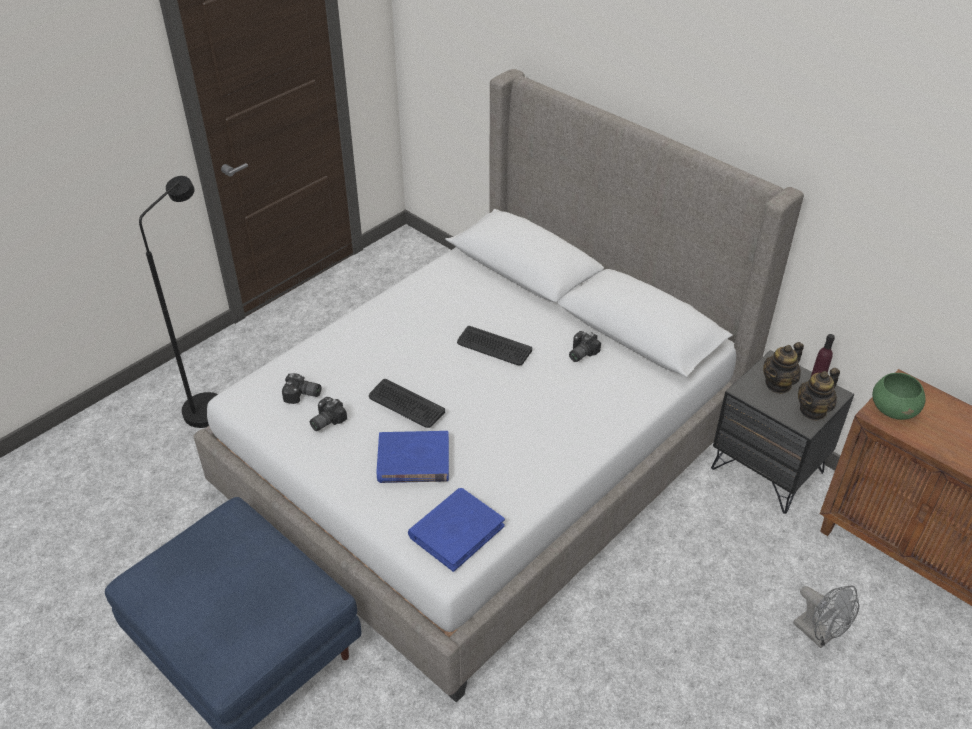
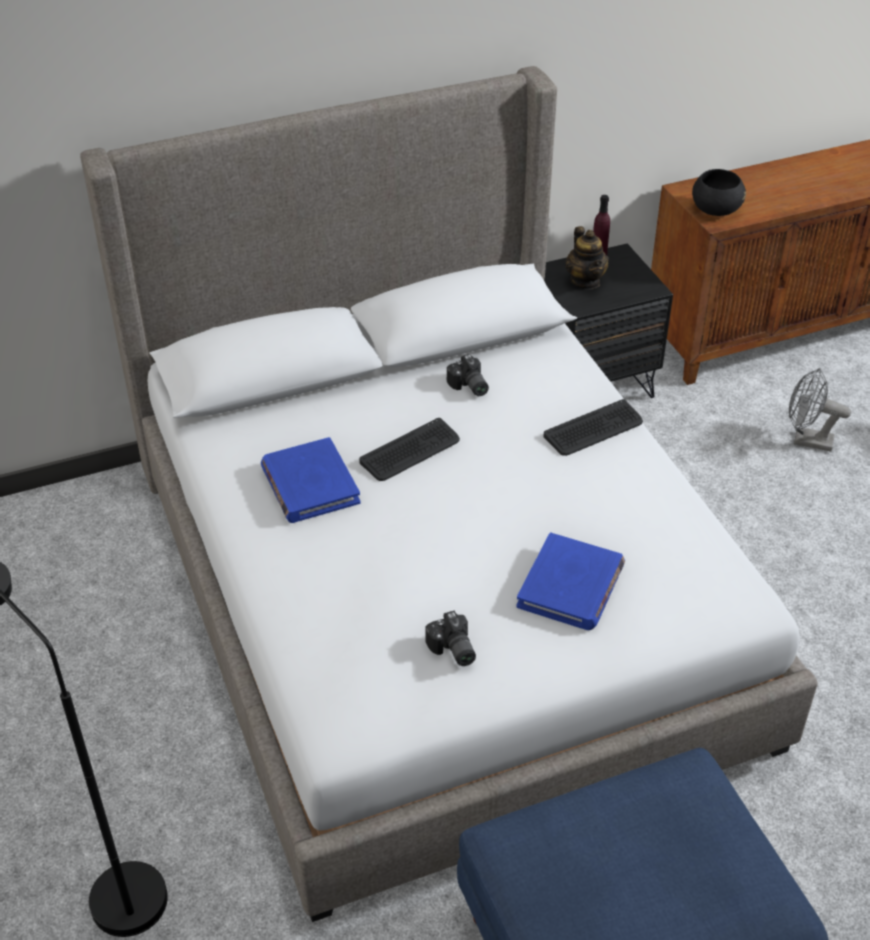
camera: 65 degrees left, 0 degrees up
camera [282,373,321,404] -> none
keyboard [369,379,445,428] -> keyboard moved to [543,399,643,456]
blue book [408,488,505,572] -> blue book moved to [261,437,361,523]
grey fan [793,586,859,648] -> grey fan turned 150 degrees counterclockwise [789,368,851,451]
teapot [798,368,840,421] -> none
green bowl [872,373,926,420] -> black bowl [692,169,746,216]

